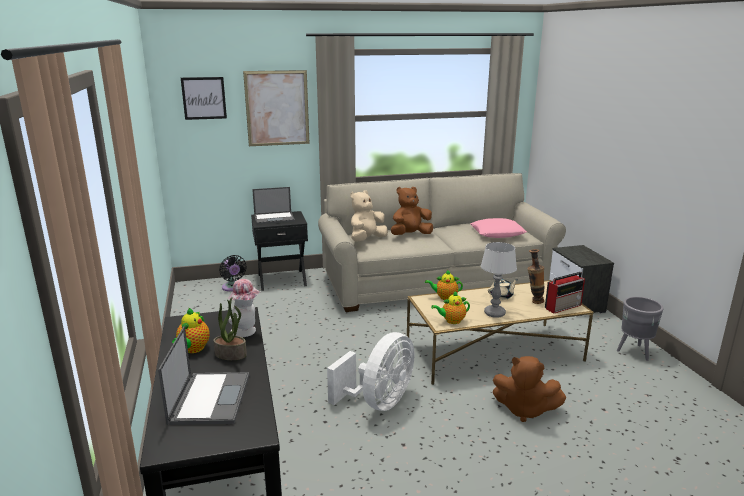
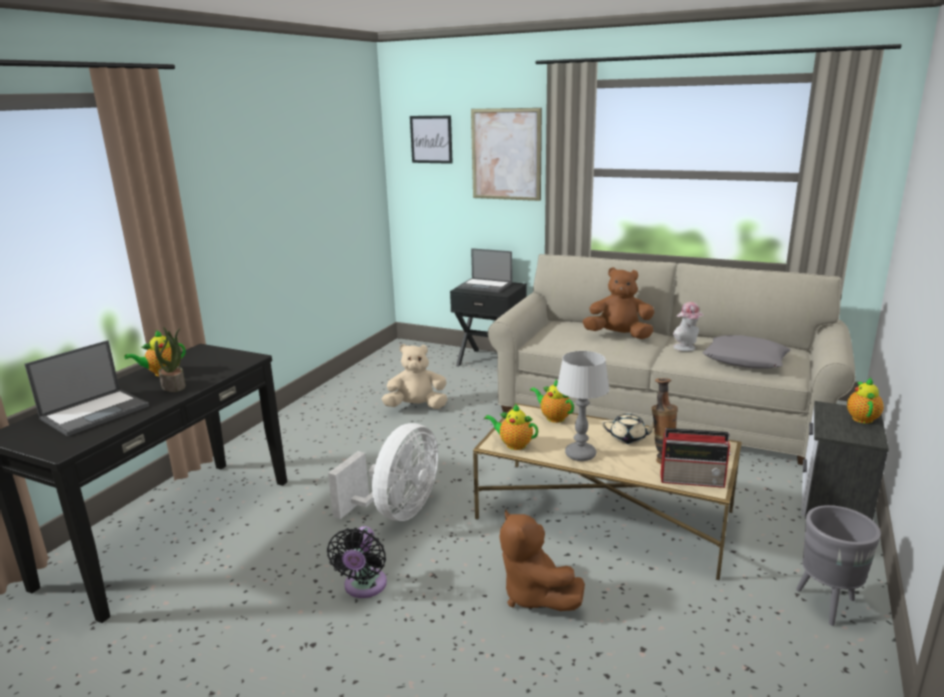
camera: 40 degrees right, 0 degrees up
black fan [219,255,247,291] -> black fan moved to [327,526,387,598]
hat [228,279,260,337] -> hat moved to [673,302,705,351]
white fan [327,332,414,411] -> white fan turned 45 degrees counterclockwise [328,423,438,521]
beige plush toy [350,190,388,242] -> beige plush toy moved to [382,344,448,409]
pink pillow [470,218,527,238] -> grey pillow [702,335,790,369]
none -> teapot [847,377,884,424]

